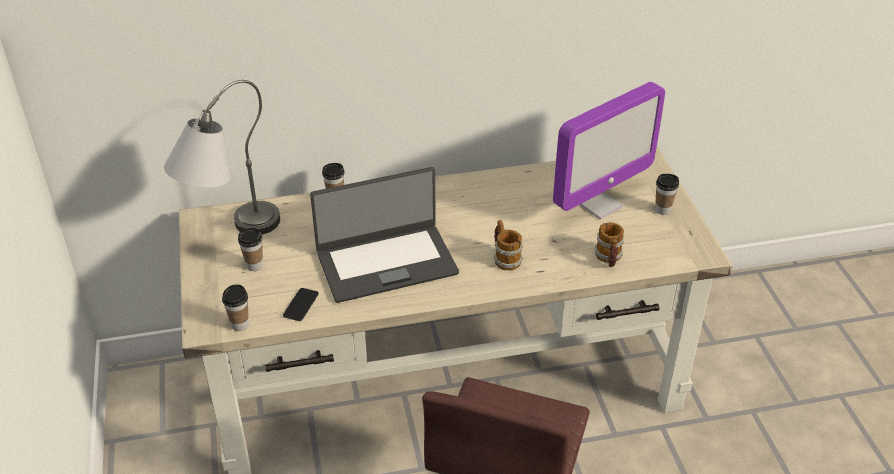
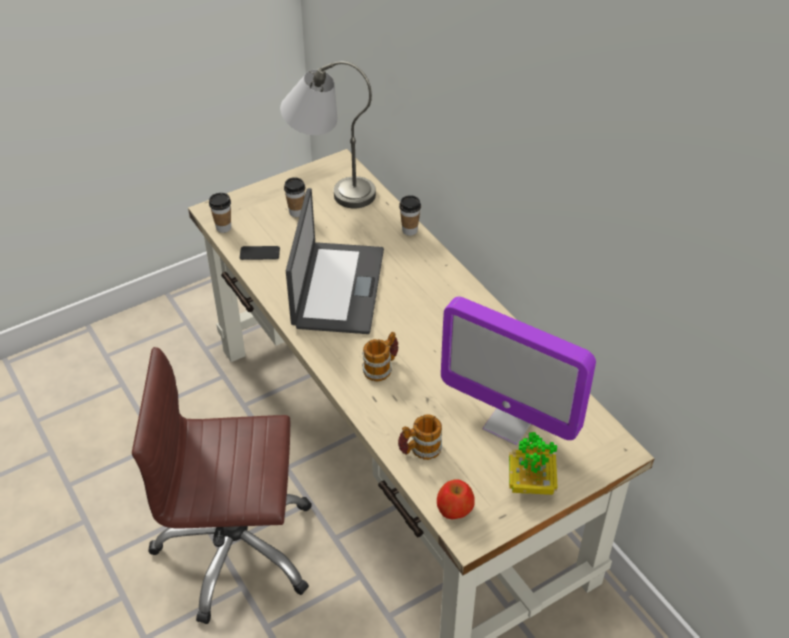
camera: 70 degrees right, 5 degrees up
laptop [310,167,459,303] -> laptop turned 135 degrees counterclockwise [286,188,384,334]
cup [655,174,679,215] -> potted plant [509,432,558,495]
none -> apple [437,479,475,519]

